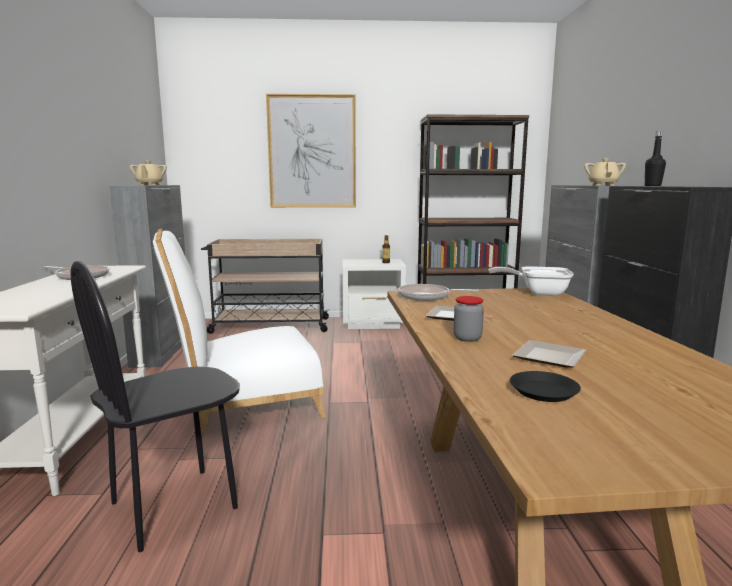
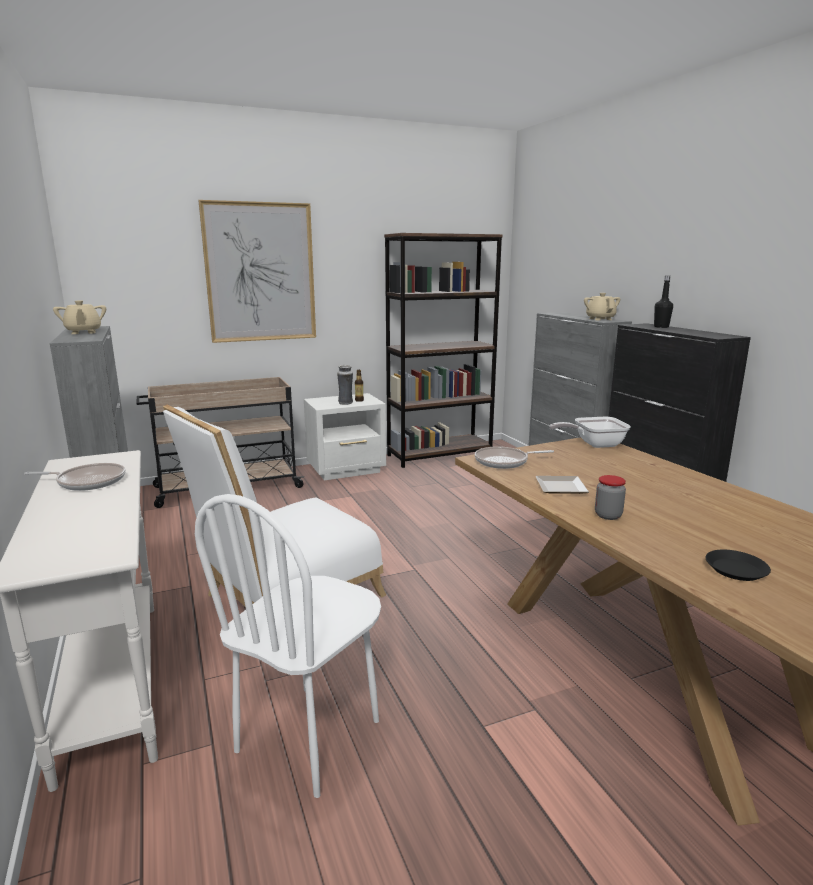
camera: 20 degrees left, 5 degrees up
black chair [70,261,240,552] -> white chair [195,494,381,798]
plate [512,340,586,367] -> none
none -> vase [337,365,353,405]

